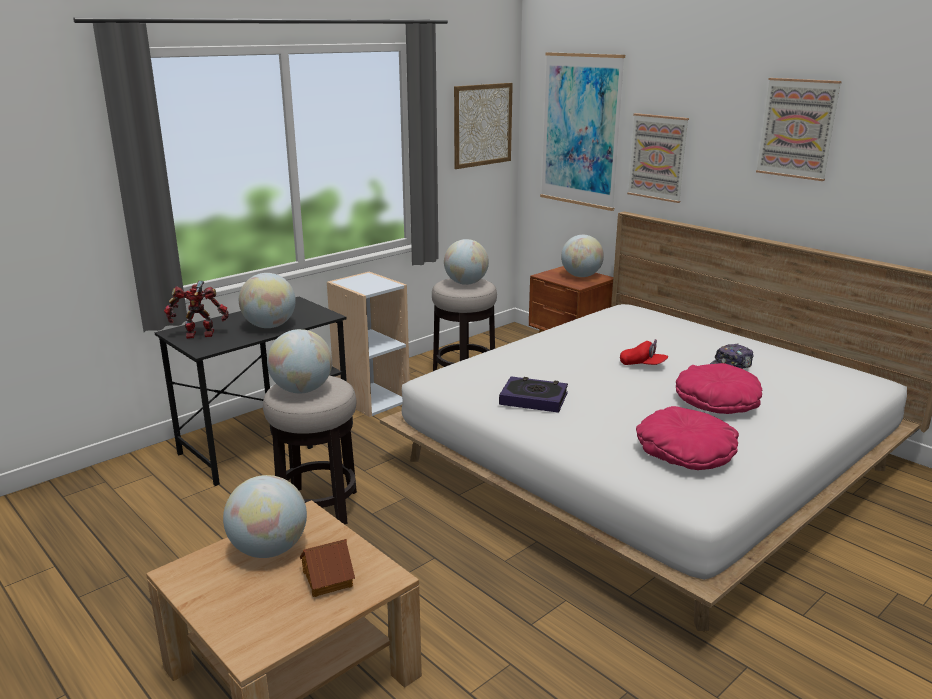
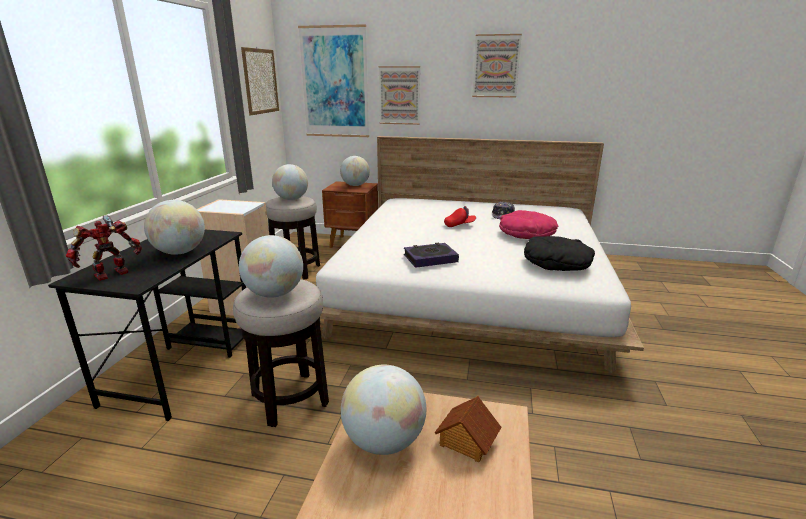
camera: 35 degrees left, 0 degrees up
pink pillow [636,406,739,470] -> black pillow [524,236,595,271]

